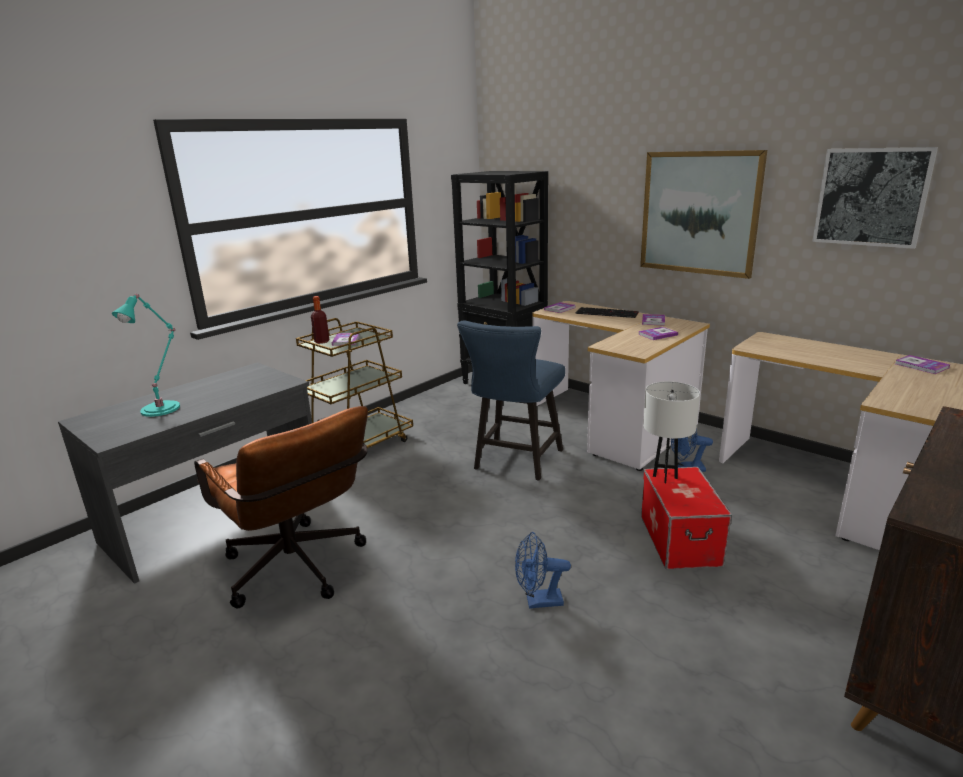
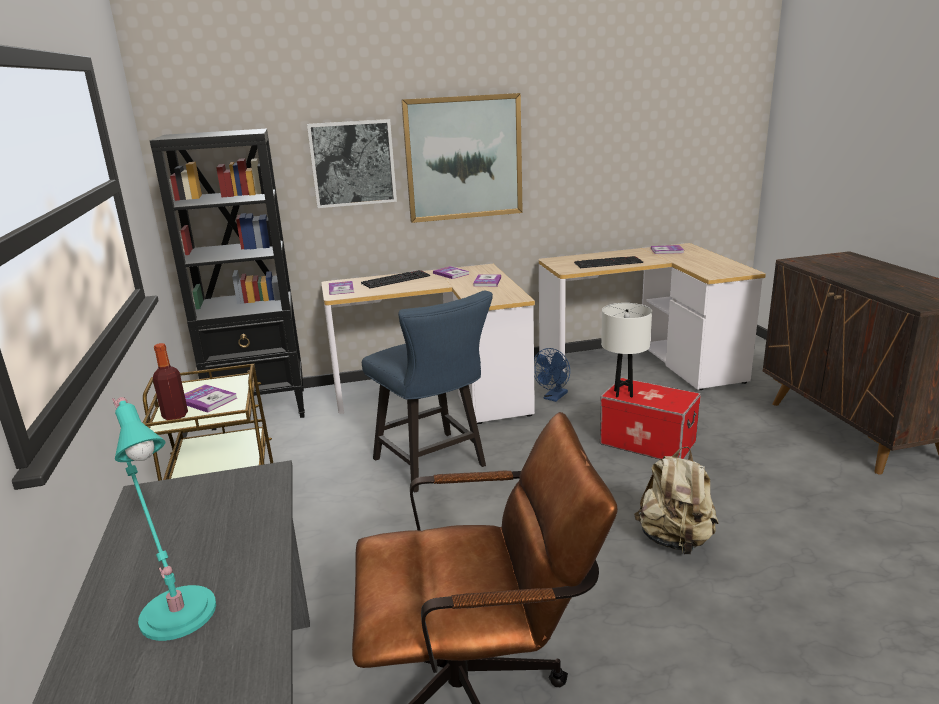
camera: 55 degrees left, 0 degrees up
blue fan [515,532,571,609] -> beige backpack [634,447,718,554]
picture [812,147,938,249] -> picture moved to [307,119,397,208]
none -> keyboard [574,256,643,268]

